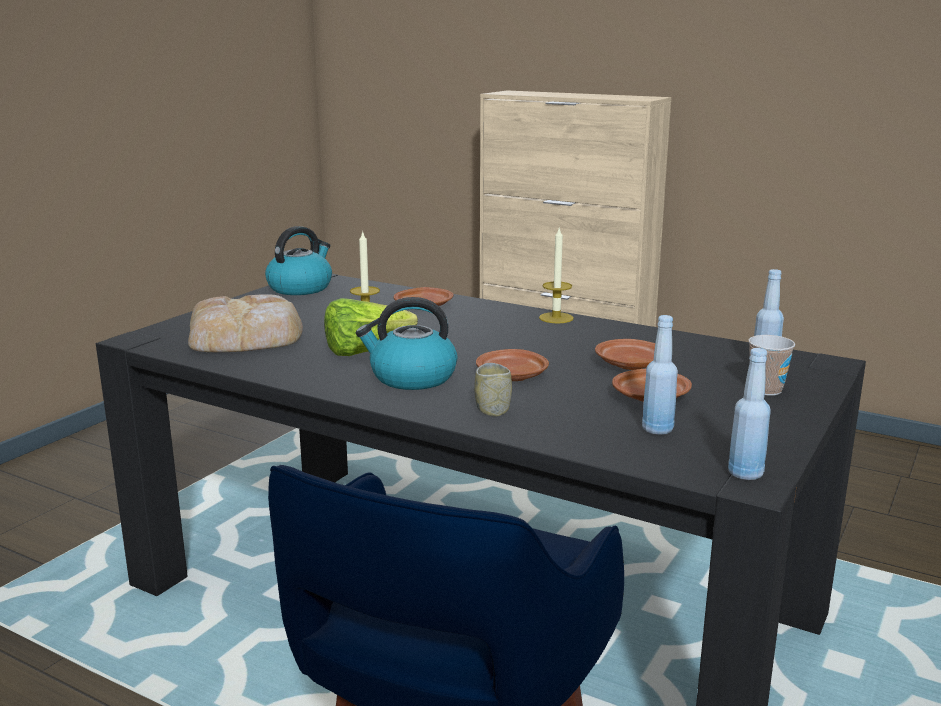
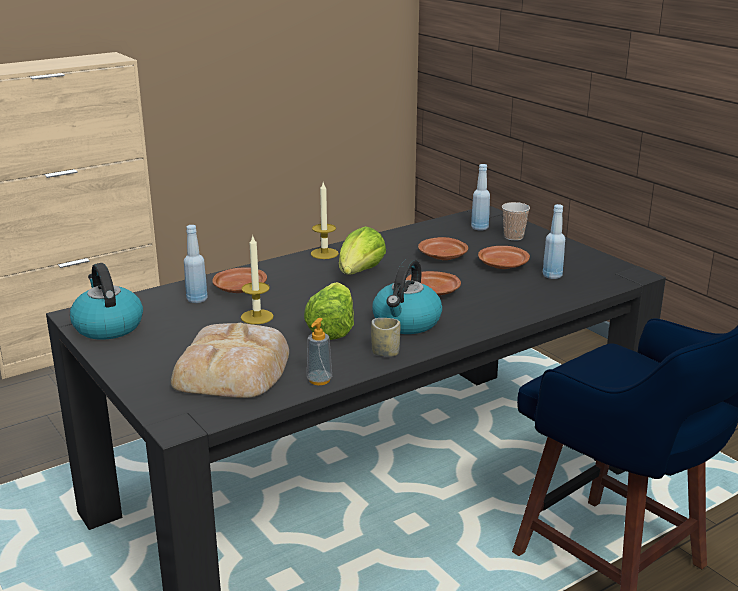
camera: 65 degrees left, 5 degrees up
cup [474,363,512,417] -> cup moved to [371,318,400,357]
blue bottle [728,348,771,480] -> blue bottle moved to [184,225,208,303]
none -> soap dispenser [307,318,332,385]
none -> lettuce [339,226,386,274]

